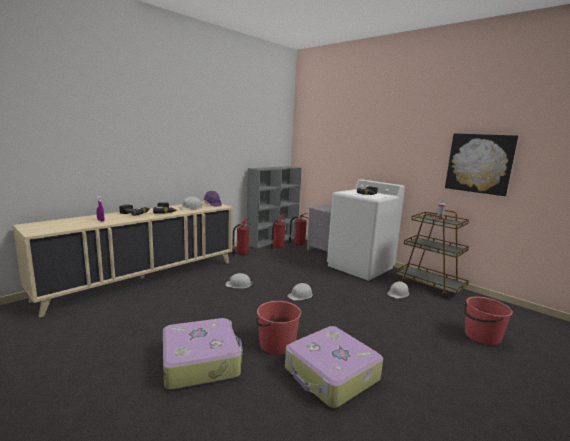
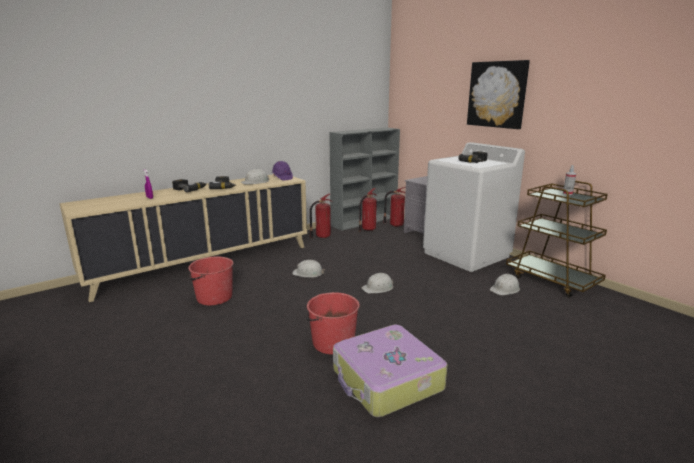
camera: 10 degrees right, 5 degrees up
suitcase [163,318,243,390] -> none
picture [445,133,518,196] -> picture moved to [467,60,530,129]
red bucket [464,296,513,345] -> red bucket moved to [188,256,233,305]

